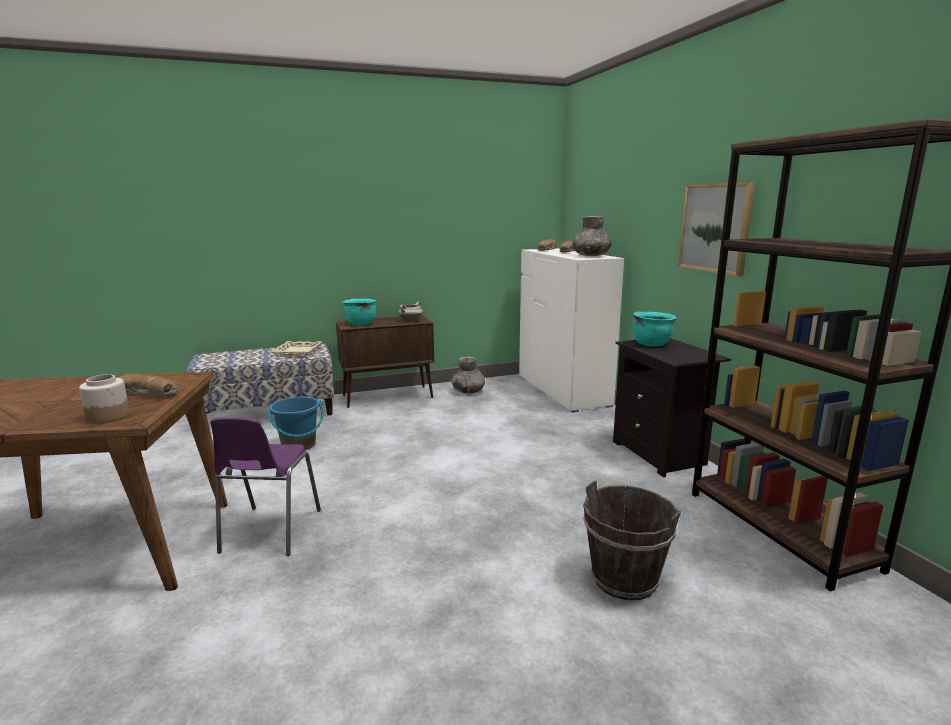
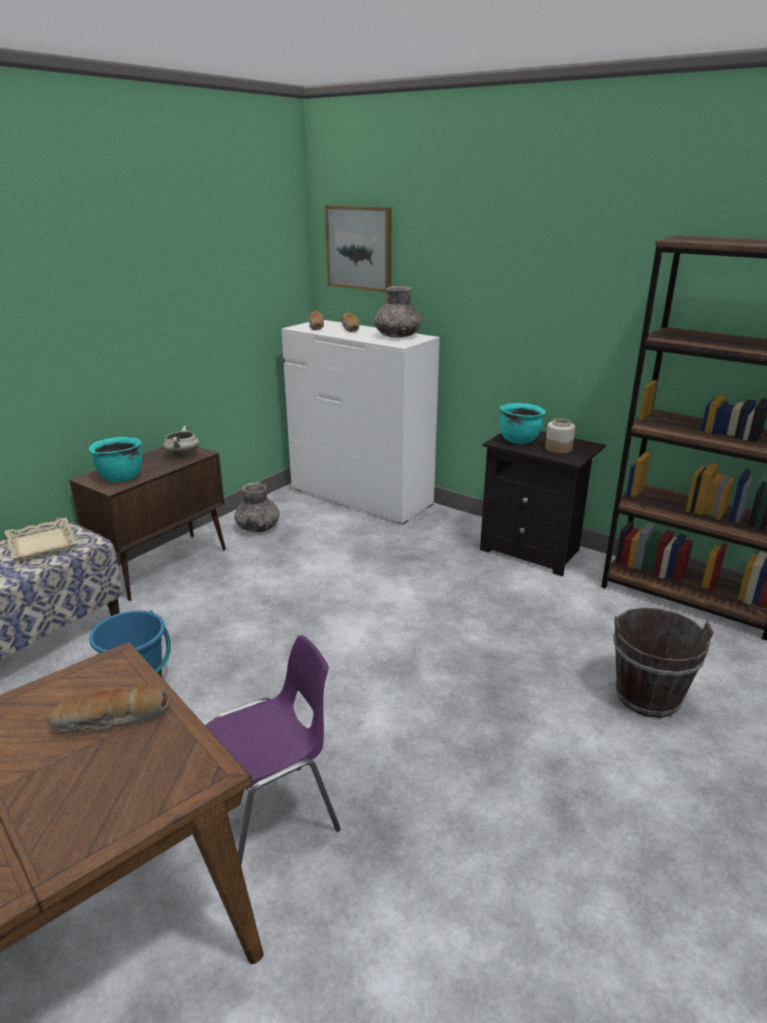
camera: 35 degrees left, 10 degrees up
jar [79,374,130,423] -> jar moved to [545,418,575,454]
purple chair [210,417,321,556] -> purple chair turned 90 degrees counterclockwise [205,635,341,865]
picture [678,182,755,276] -> picture moved to [325,205,391,292]

